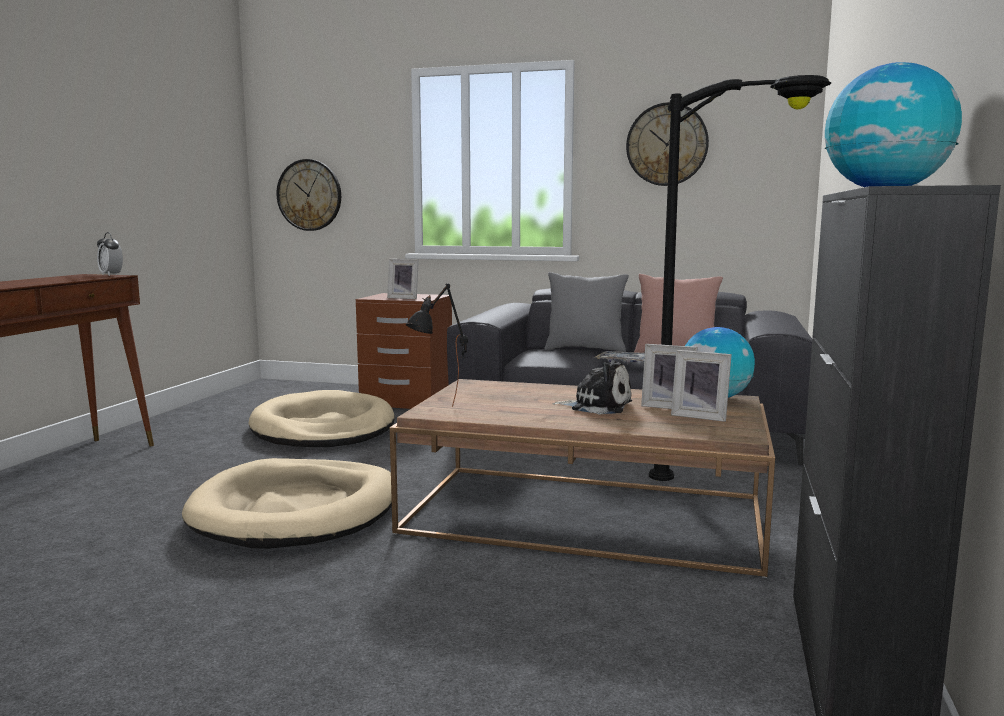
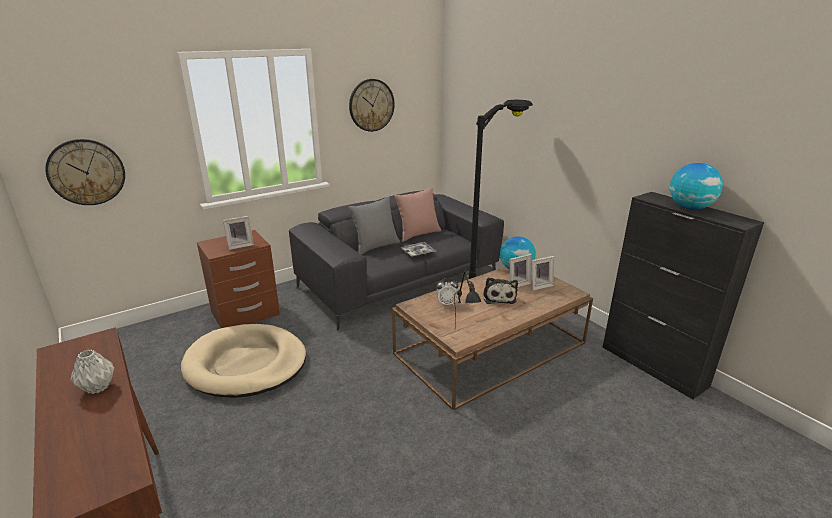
camera: 50 degrees left, 15 degrees up
alarm clock [97,232,123,276] -> alarm clock moved to [436,278,458,306]
beige dog bed [182,458,392,549] -> none
plush toy [552,360,632,414] -> plush toy turned 120 degrees clockwise [483,277,518,304]
none -> grey vase [71,349,114,394]

